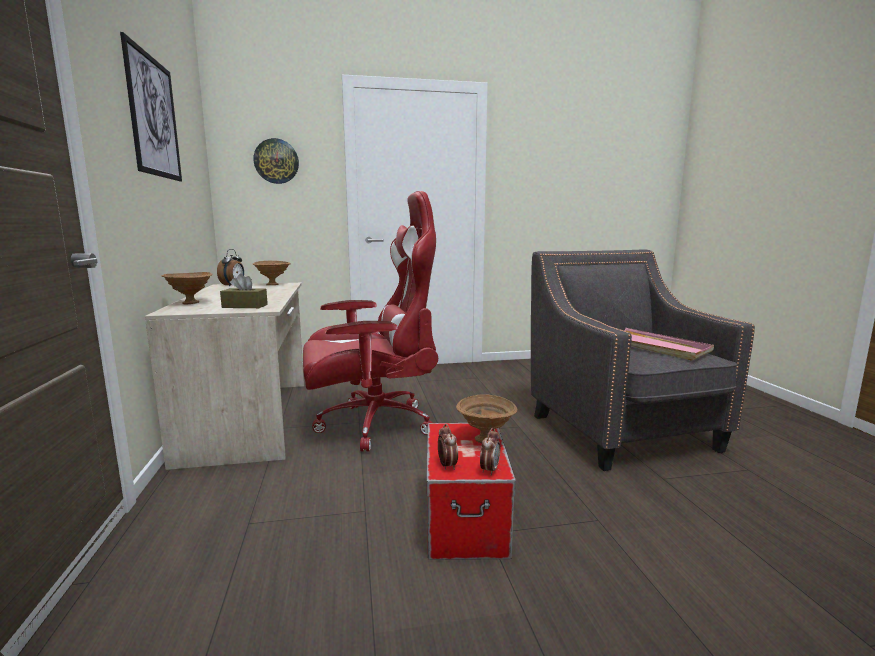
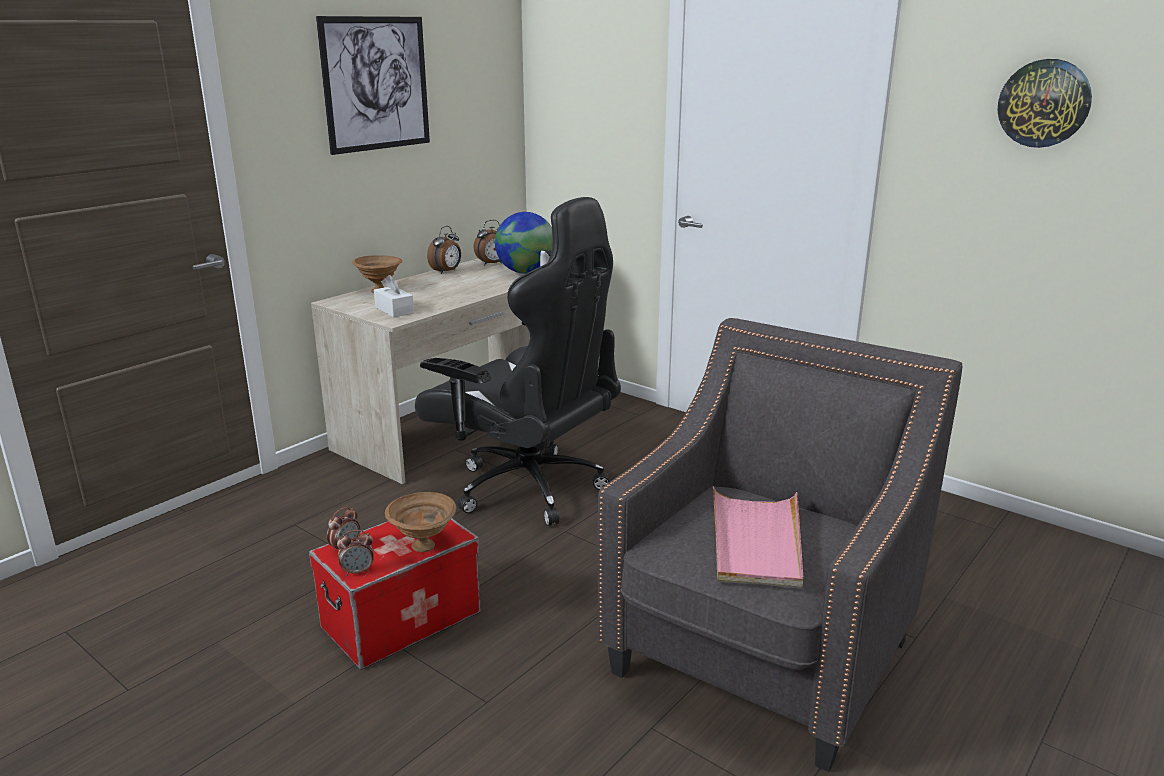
camera: 50 degrees right, 10 degrees up
brown tissue box [220,274,268,308] -> white tissue box [374,275,414,317]
wall clock [253,138,299,184] -> wall clock moved to [998,59,1092,148]
brown bowl [253,261,290,285] -> globe [495,212,553,274]
red office chair [303,191,438,452] -> black office chair [415,197,621,526]
none -> alarm clock [427,226,461,274]

